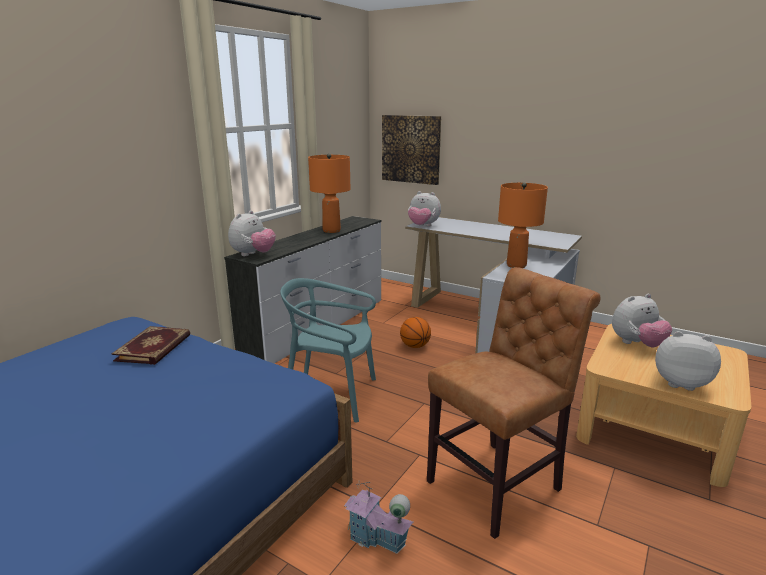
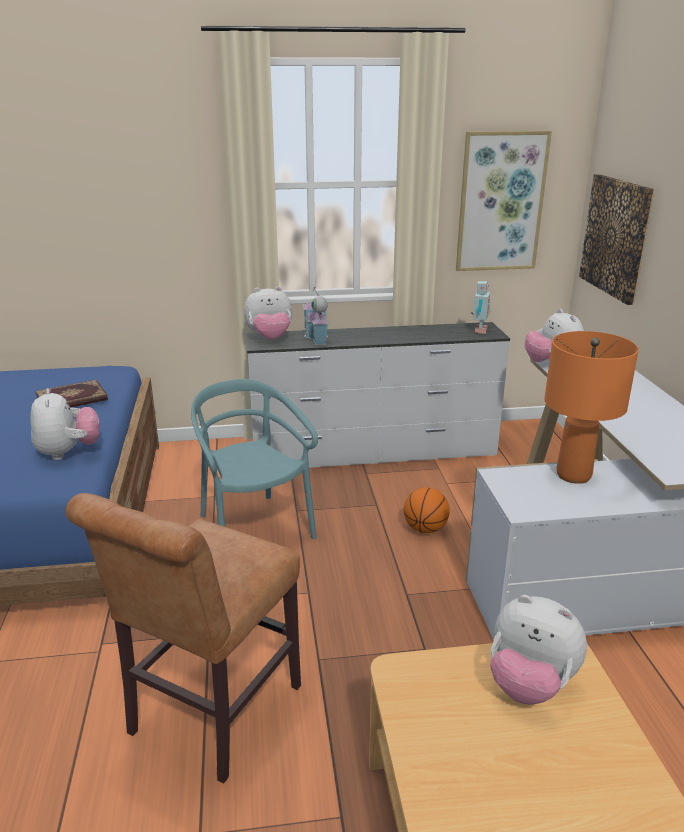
camera: 50 degrees right, 5 degrees up
orange table lamp [308,153,350,233] -> none
toy house [344,482,413,554] -> toy house moved to [303,286,329,345]
brown chair [427,267,601,539] -> brown chair turned 105 degrees clockwise [65,493,301,783]
plush toy [655,331,721,391] -> plush toy moved to [30,388,100,460]
none -> picture [456,131,552,271]
none -> toy robot [471,281,491,334]

